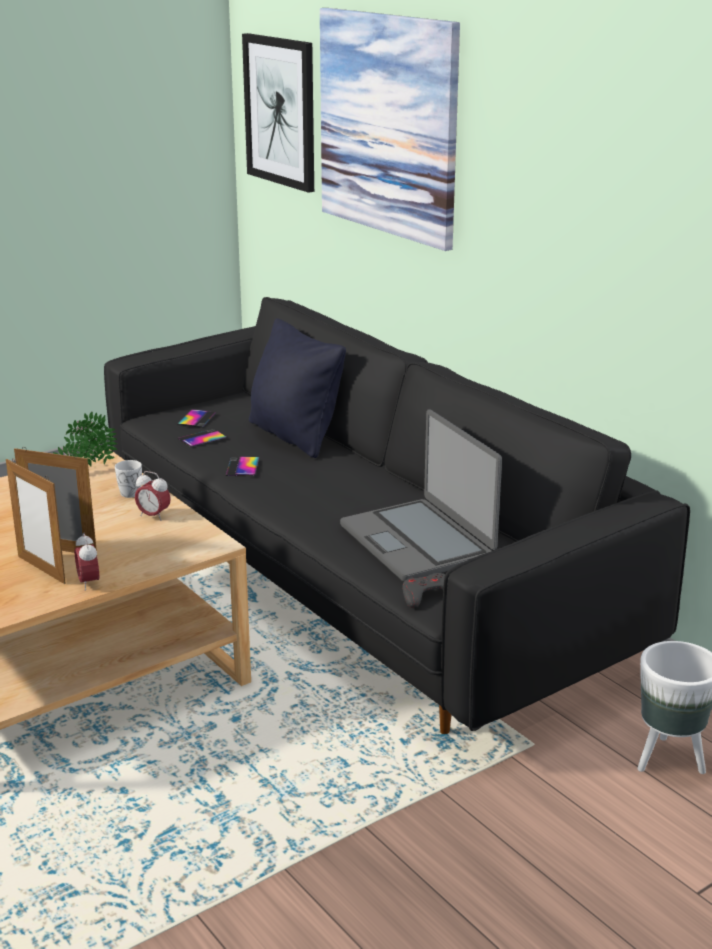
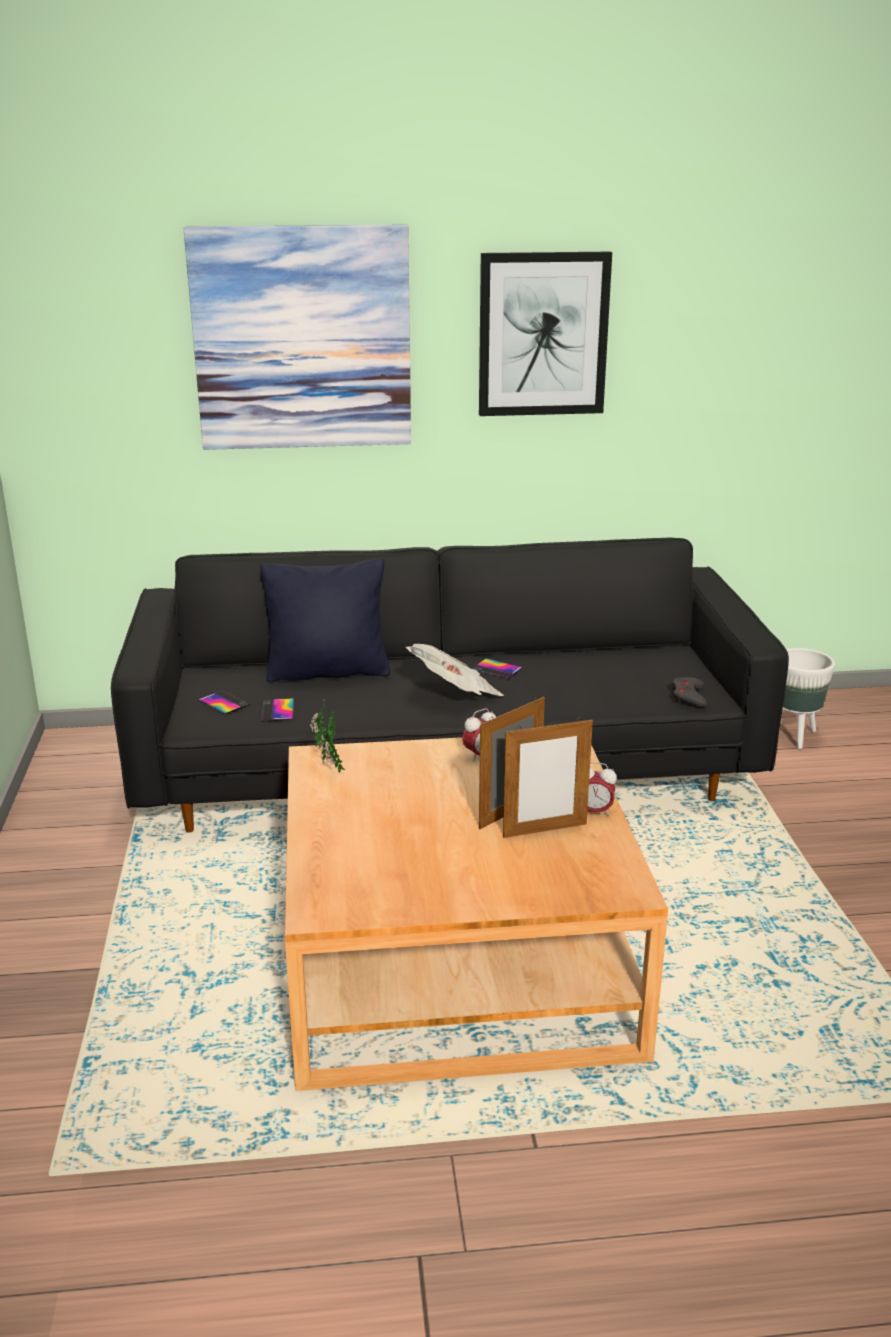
camera: 60 degrees left, 0 degrees up
white mug [115,460,142,498] -> none
phone [226,457,259,476] -> phone moved to [472,658,523,679]
picture [242,33,314,193] -> picture moved to [479,252,612,416]
laptop [340,409,502,581] -> none
none -> newspaper [406,644,504,696]

